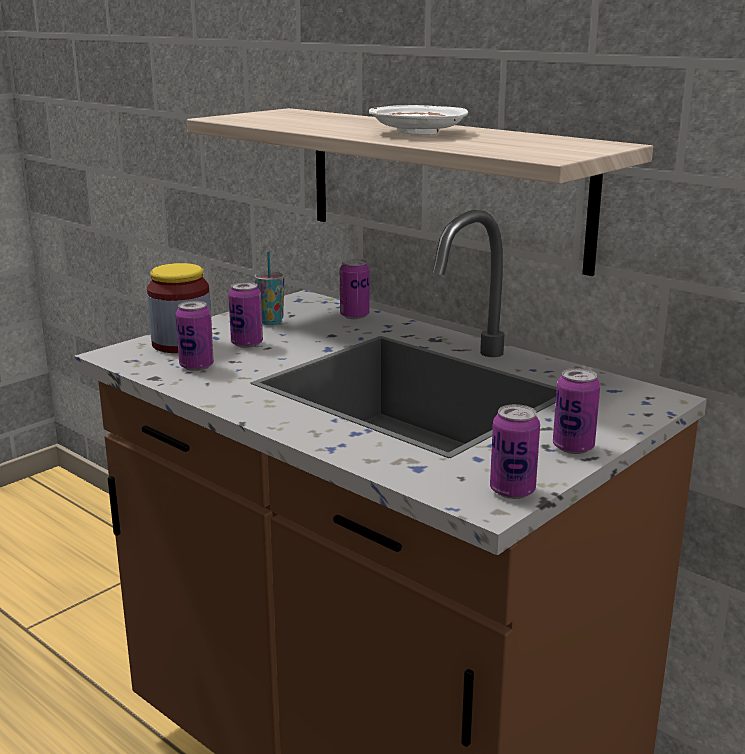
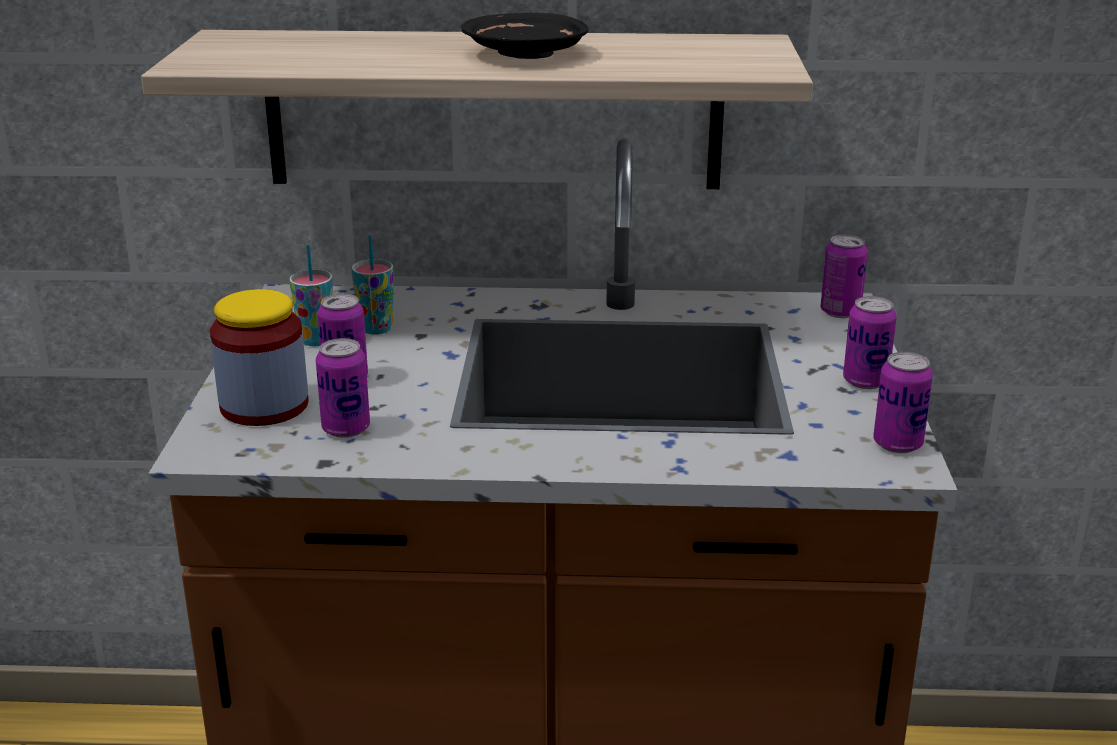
camera: 40 degrees left, 5 degrees up
can [340,259,369,319] -> can moved to [821,235,868,318]
white plate [369,105,468,135] -> black plate [461,13,589,59]
none -> cup [351,234,393,335]

